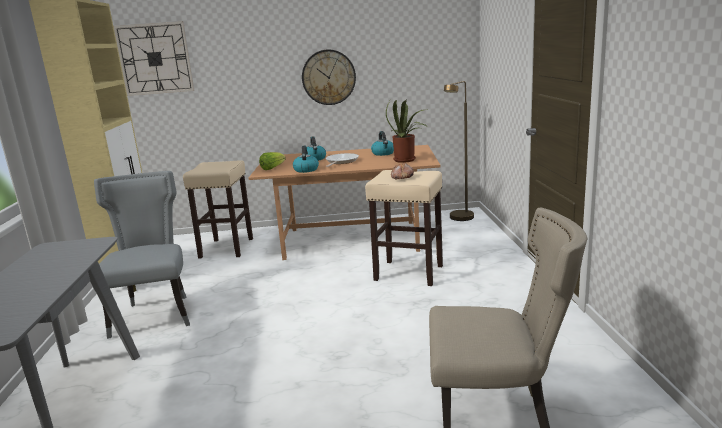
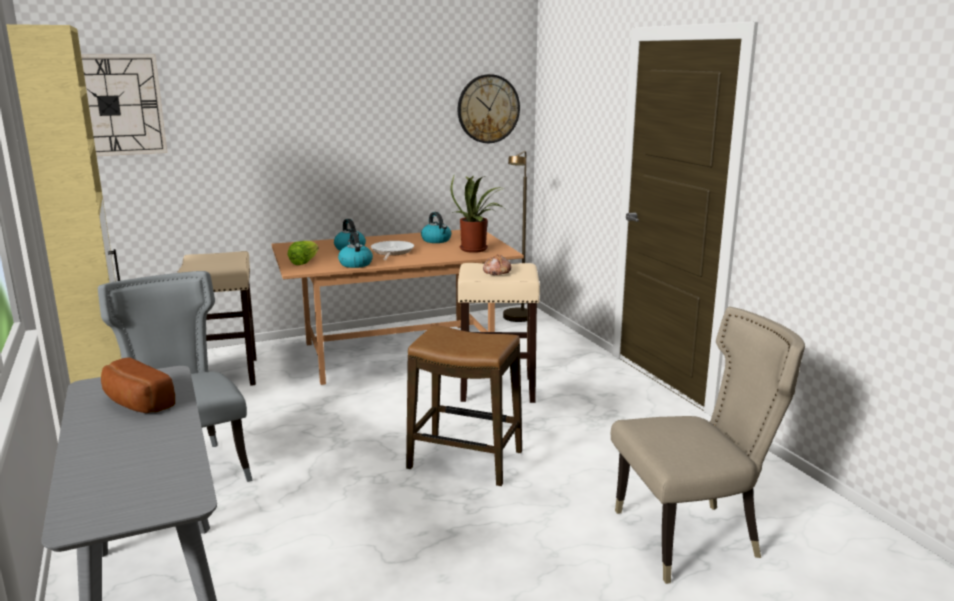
camera: 20 degrees left, 0 degrees up
wall clock [302,50,356,105] -> wall clock moved to [458,74,520,143]
none -> bread [101,357,175,413]
none -> stool [406,325,522,486]

